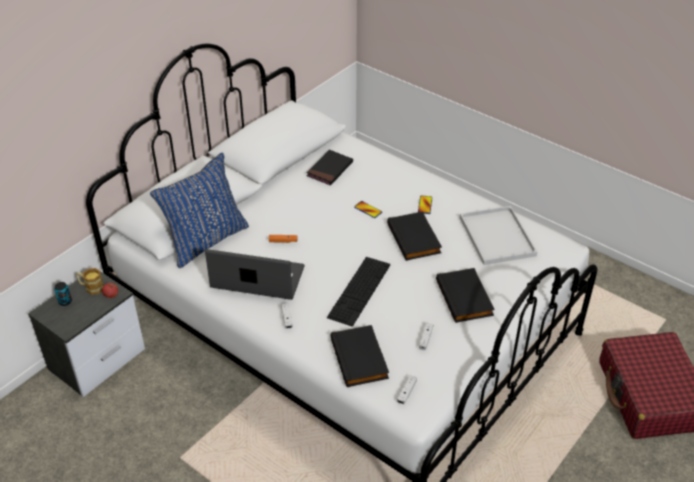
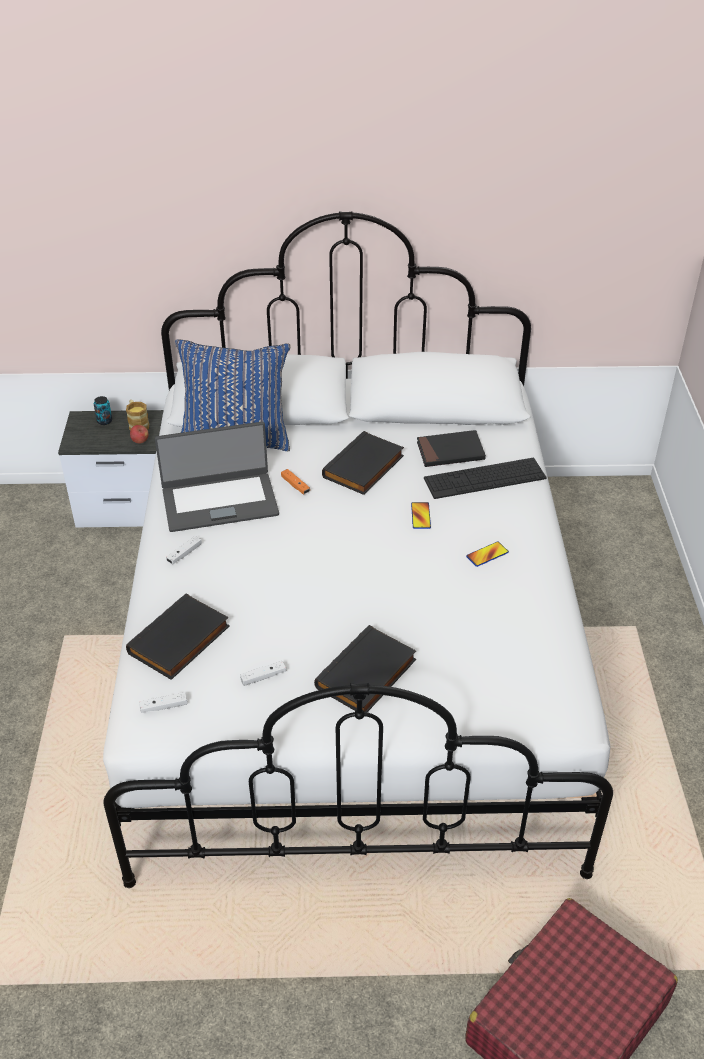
camera: 50 degrees right, 0 degrees up
laptop [205,249,304,300] -> laptop turned 105 degrees clockwise [155,422,279,532]
keyboard [327,257,390,327] -> keyboard moved to [424,458,546,499]
black book [387,212,442,261] -> black book moved to [322,431,404,495]
white tray [460,206,537,265] -> none

